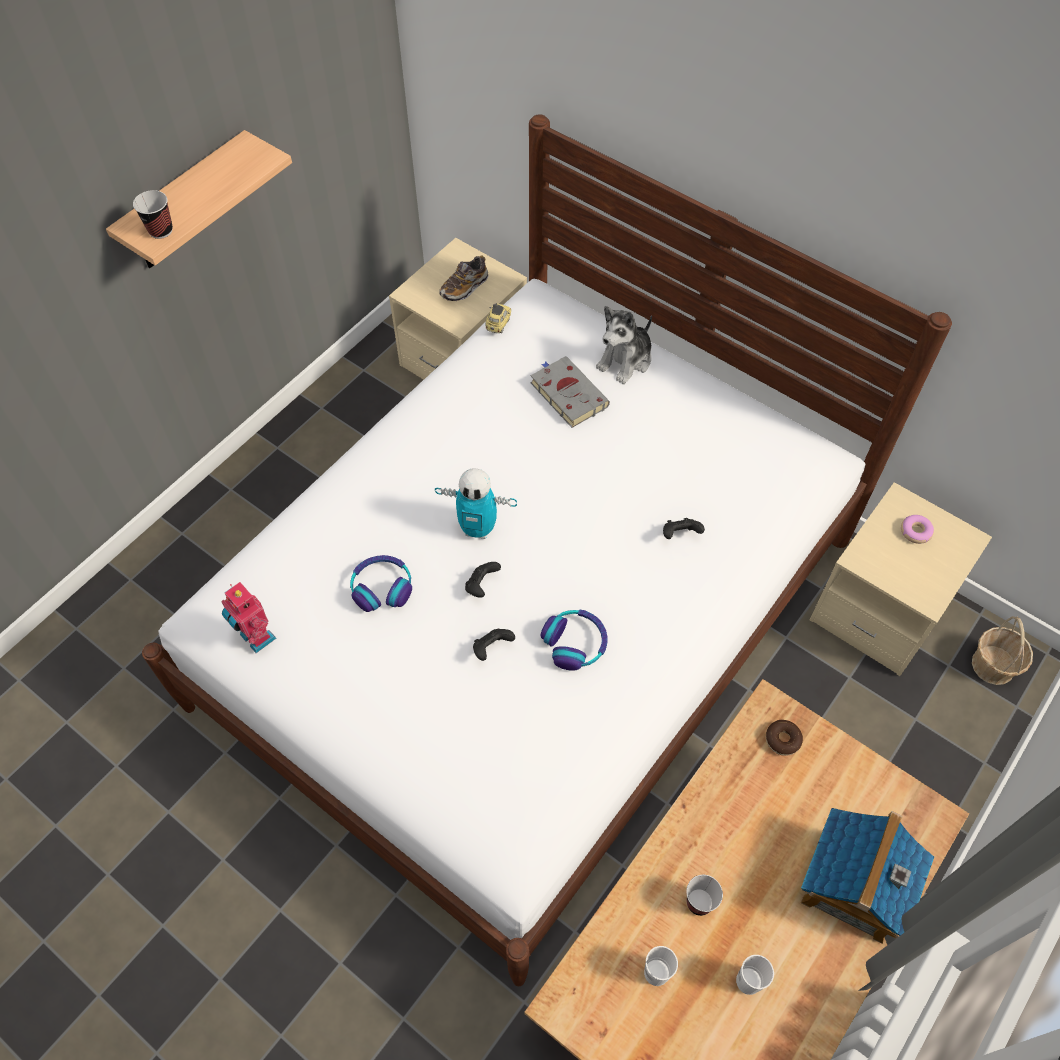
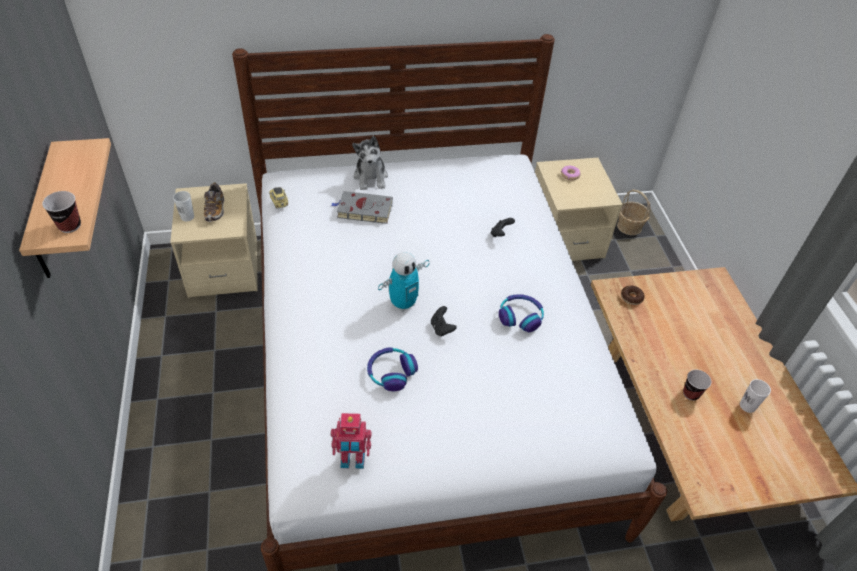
camera: 50 degrees left, 10 degrees down
black game controller [473,629,515,661] -> none
white cup [644,946,678,986] -> white cup moved to [173,191,194,221]
toy house [801,808,934,944] -> none

